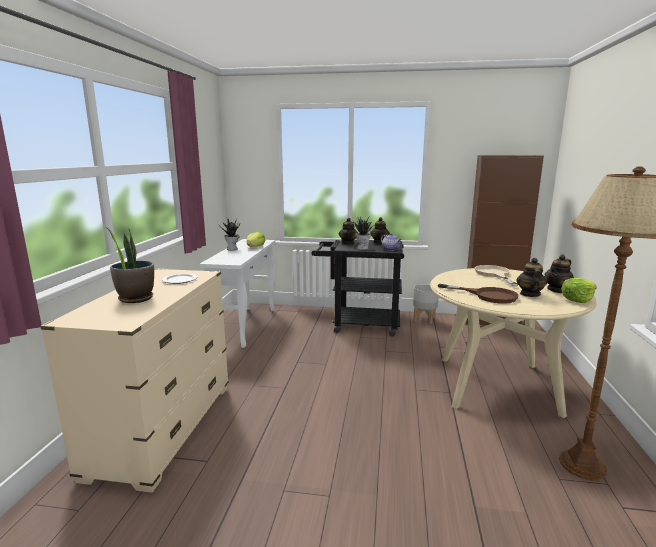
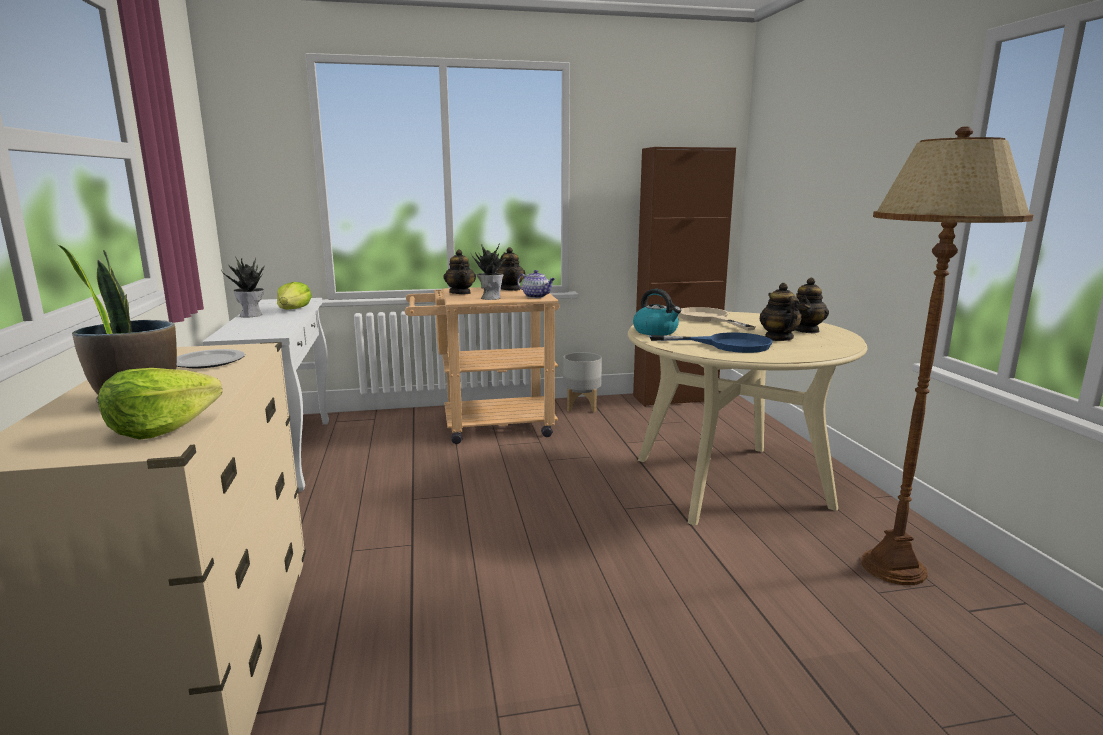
camera: 20 degrees left, 0 degrees up
black cart [312,239,404,336] -> beige cart [405,286,559,444]
brown frying pan [438,284,519,304] -> blue frying pan [649,332,773,353]
lettuce [561,278,597,303] -> lettuce moved to [98,368,222,440]
none -> kettle [633,289,681,335]

